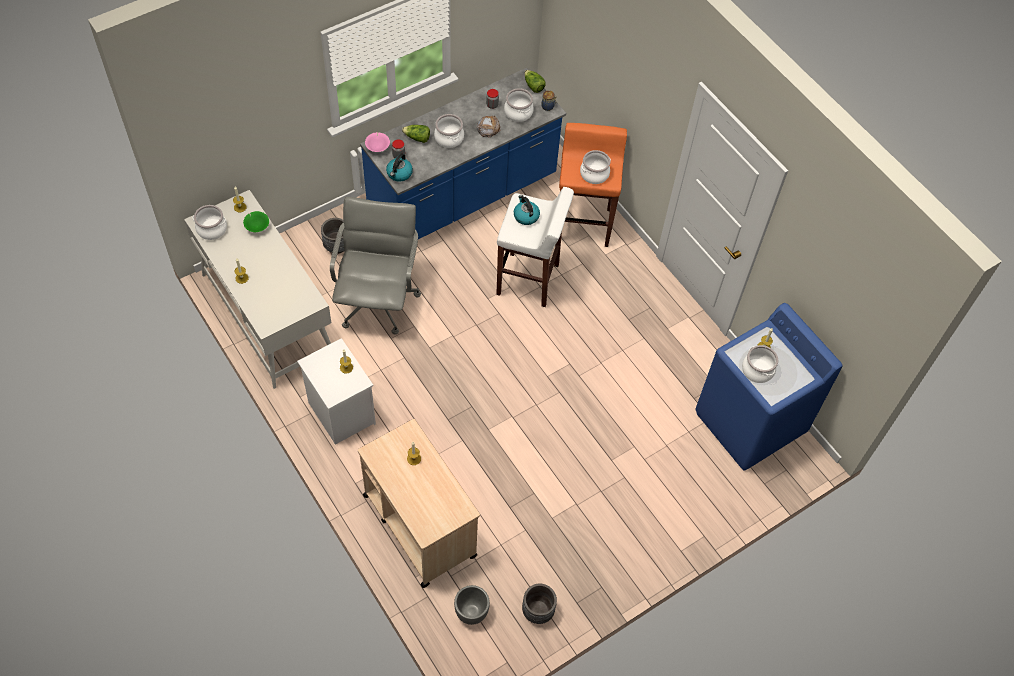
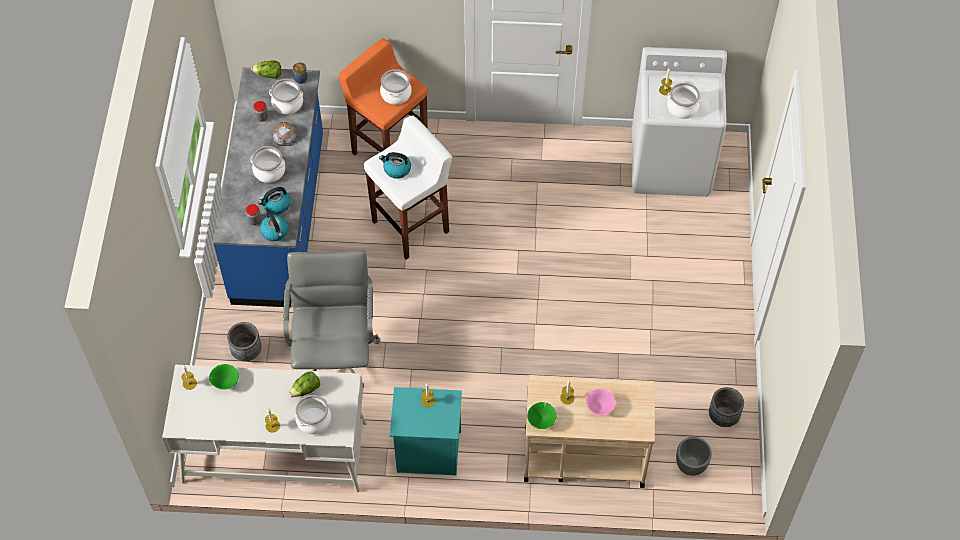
camera: 50 degrees left, 0 degrees up
cooking pot [193,205,227,240] -> cooking pot moved to [295,395,331,434]
white nightstand [297,338,376,445] -> turquoise nightstand [390,387,462,476]
grey office chair [330,197,421,335] -> grey office chair turned 45 degrees clockwise [283,250,381,388]
pink bowl [365,132,390,152] -> pink bowl moved to [586,389,616,416]
lettuce [402,125,430,143] -> lettuce moved to [289,371,320,397]
blue washing machine [696,303,843,470] -> white washing machine [632,47,727,197]
none -> kettle [258,187,291,215]
none -> green bowl [527,402,556,429]

